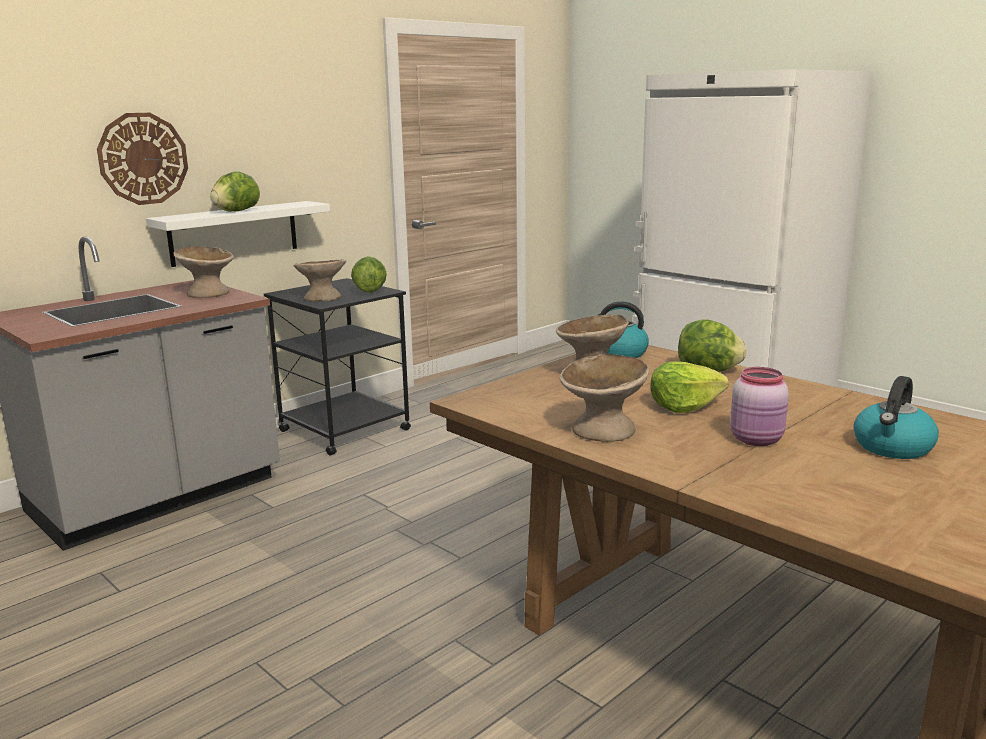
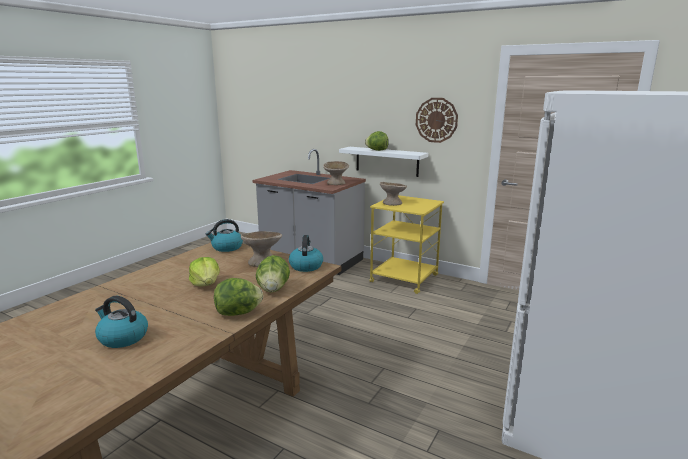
camera: 75 degrees right, 0 degrees up
wall clock [97,113,188,205] -> wall clock moved to [416,98,458,143]
black cart [264,278,411,456] -> yellow cart [369,195,444,294]
lettuce [351,256,387,293] -> lettuce moved to [214,278,263,316]
beige bowl [560,354,649,442] -> none
pink jar [730,367,789,446] -> none
none -> kettle [206,219,243,252]

